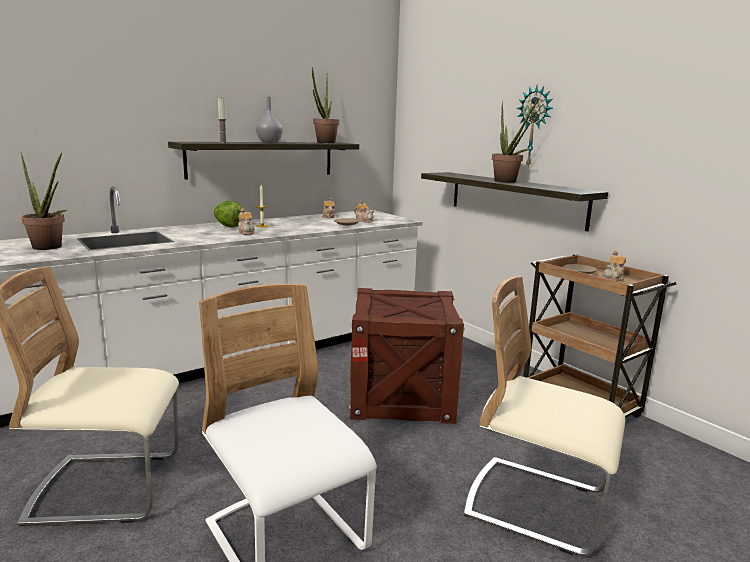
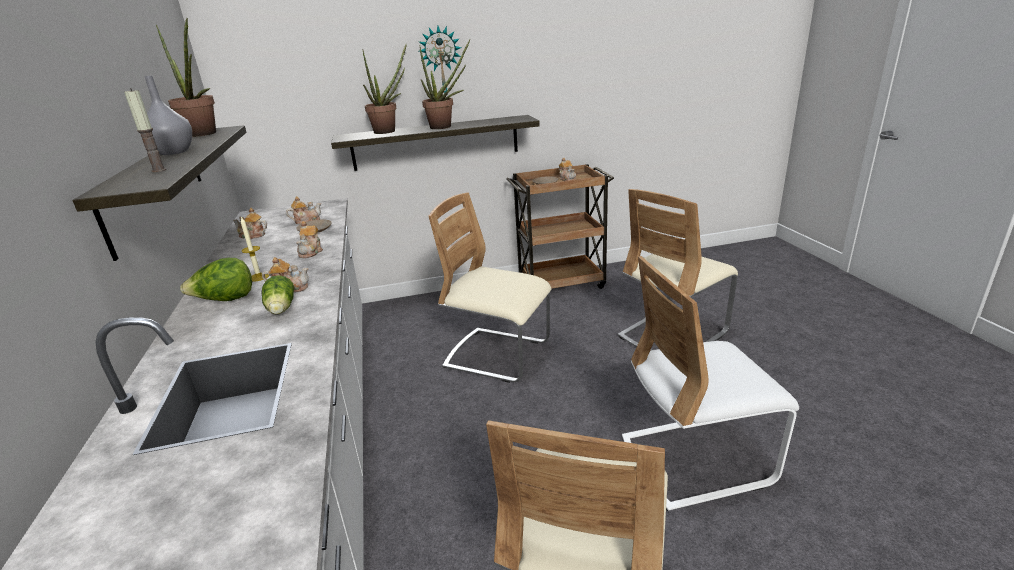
camera: 65 degrees left, 10 degrees up
potted plant [21,152,68,250] -> potted plant moved to [363,43,407,134]
crate [349,288,465,424] -> beige chair [429,193,552,383]
none -> lettuce [262,275,294,315]
none -> teapot [297,221,323,258]

